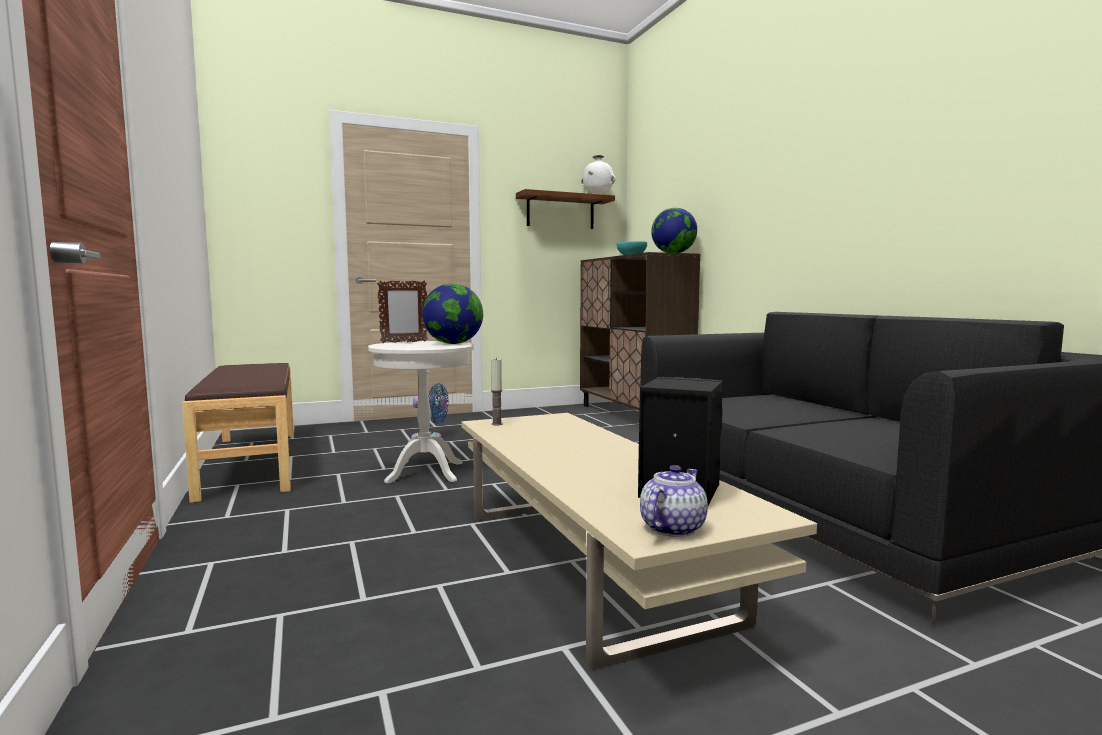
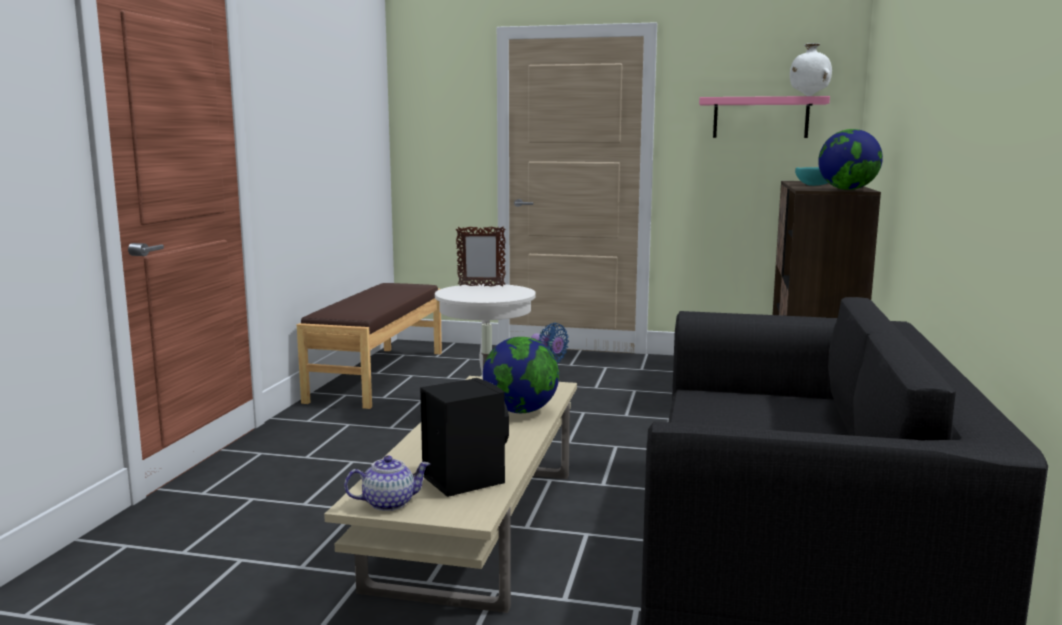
camera: 35 degrees right, 5 degrees up
globe [422,283,483,344] -> globe moved to [483,337,559,413]
brown shelf [516,189,615,229] -> pink shelf [699,96,830,138]

